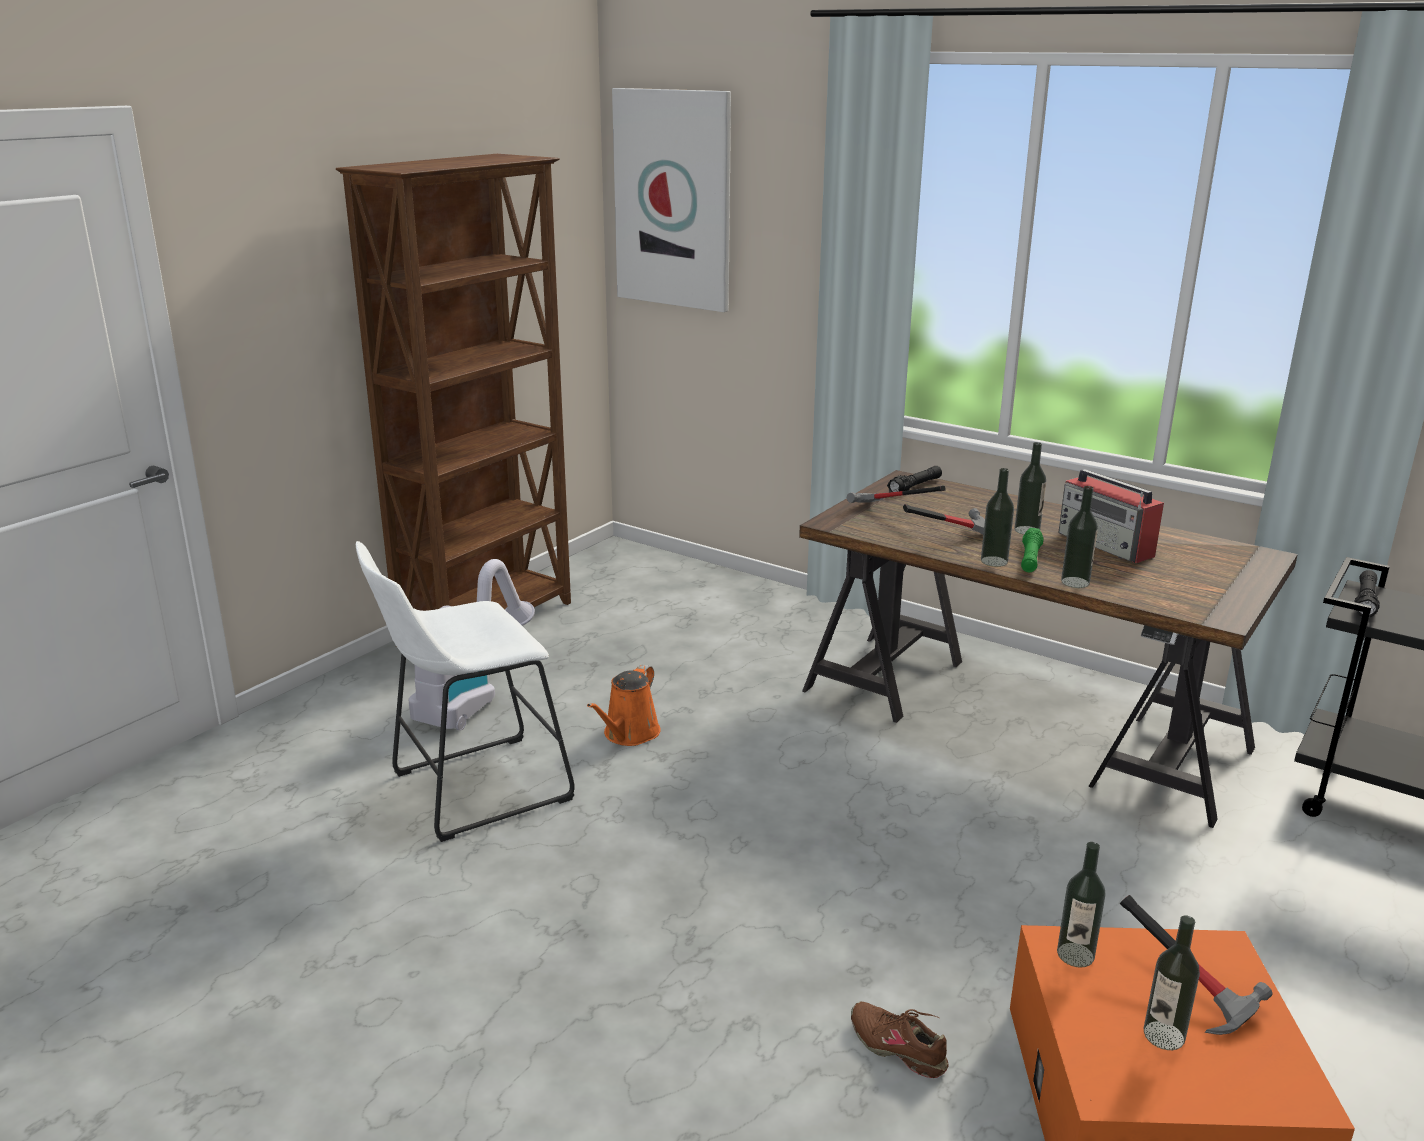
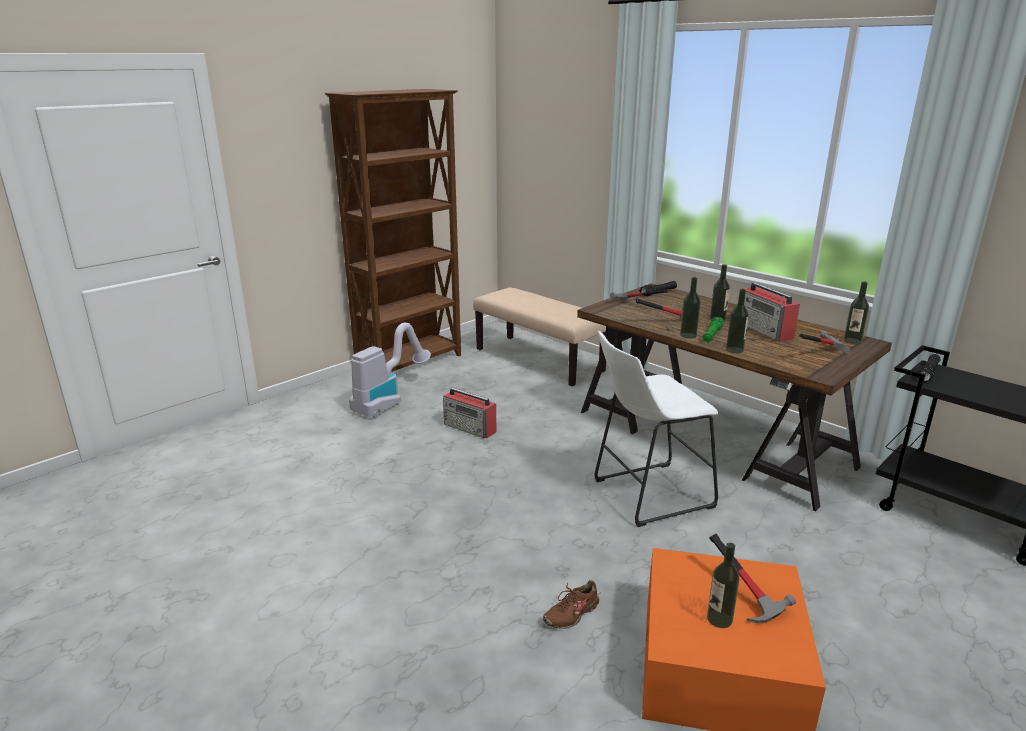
camera: 10 degrees right, 0 degrees up
white stool [356,541,575,842] -> white stool moved to [595,331,718,527]
orange watering can [587,665,661,746] -> radio [443,388,496,438]
picture [612,88,731,312] -> none
brown shoe [851,1001,949,1078] -> brown shoe turned 90 degrees counterclockwise [543,580,600,629]
bottle [1057,842,1106,968] -> bottle moved to [844,281,869,344]
none -> beige bench [473,287,606,386]
none -> hammer [799,331,851,355]

